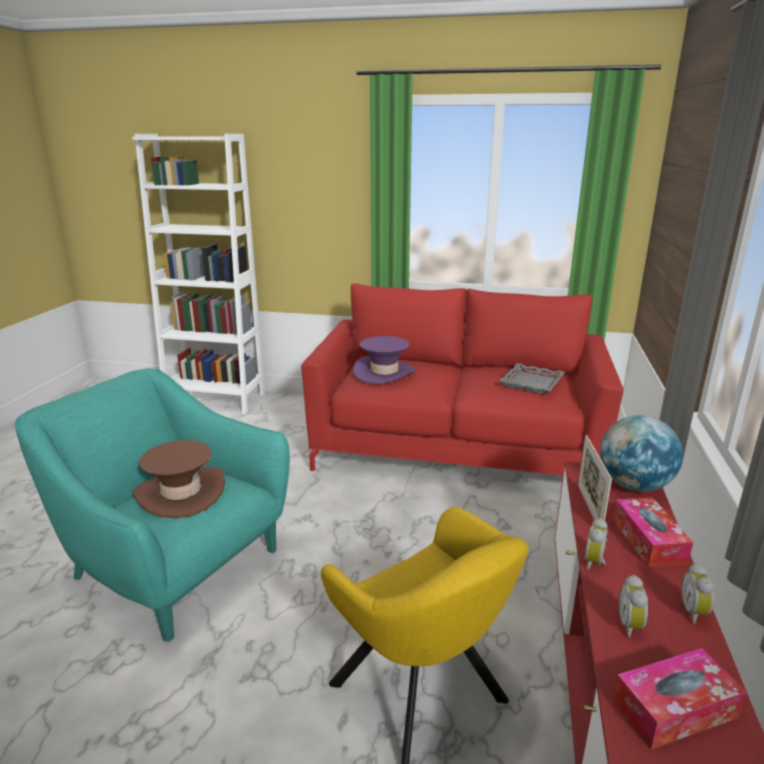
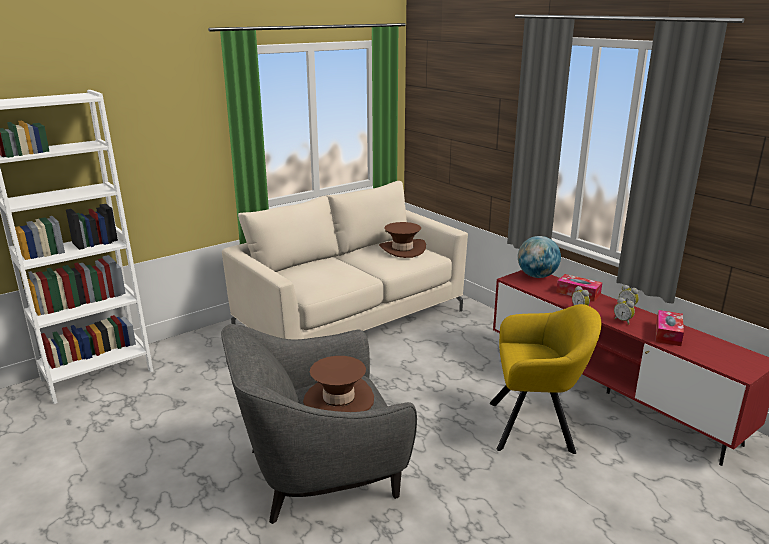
camera: 50 degrees left, 0 degrees up
turquoise armchair [14,368,290,642] -> grey armchair [221,324,417,524]
red sofa [301,283,624,476] -> beige sofa [222,181,468,339]
purple hat [353,336,416,384] -> none
grey tray [499,363,565,394] -> brown hat [379,222,426,258]
picture frame [578,435,612,521] -> none

